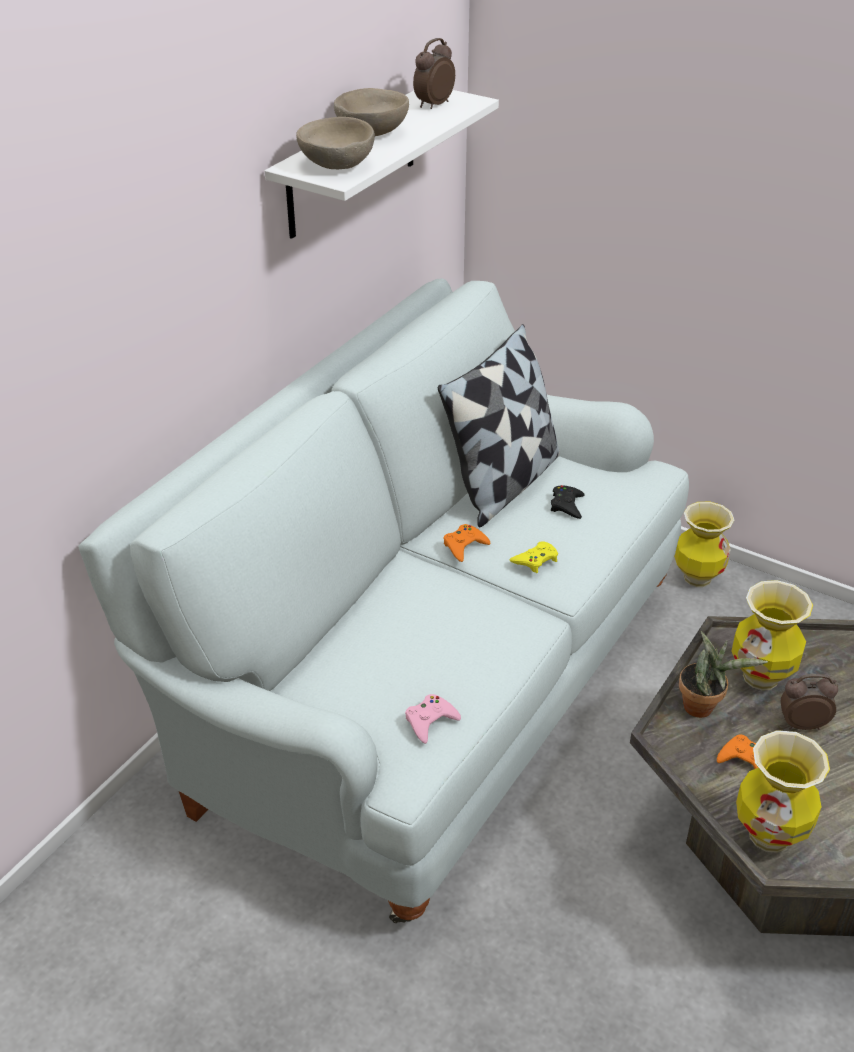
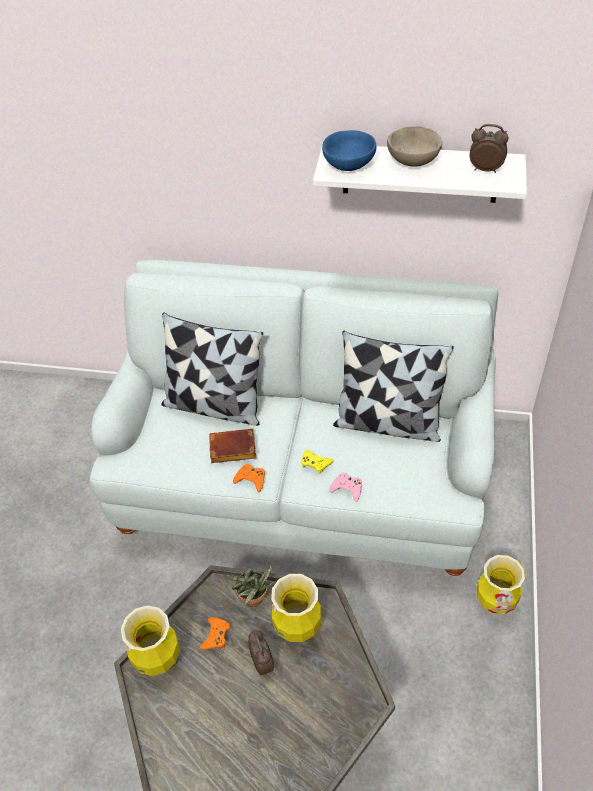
camera: 70 degrees right, 10 degrees up
beige bowl [296,117,375,169] -> blue bowl [322,130,376,171]
pink game controller [405,694,461,744] -> pink game controller moved to [329,473,362,502]
orange game controller [444,524,490,562] -> orange game controller moved to [233,464,265,492]
black game controller [551,485,585,519] -> none
none -> pillow [161,313,263,426]
none -> brown book [209,429,256,463]

